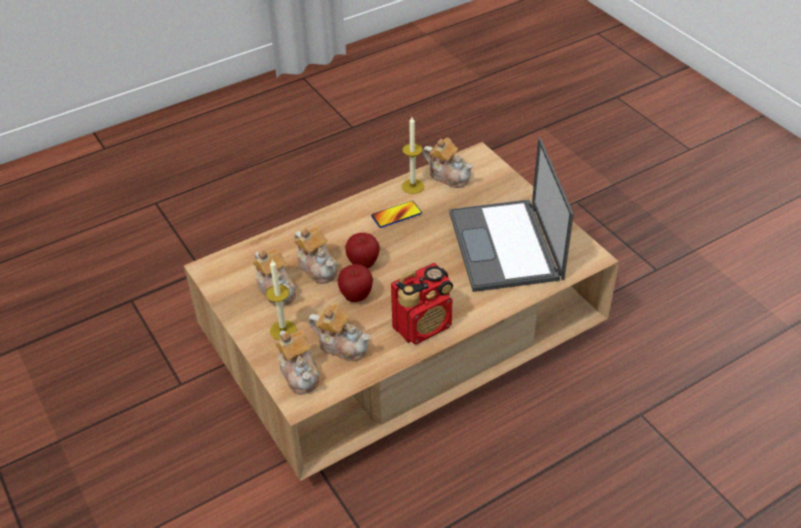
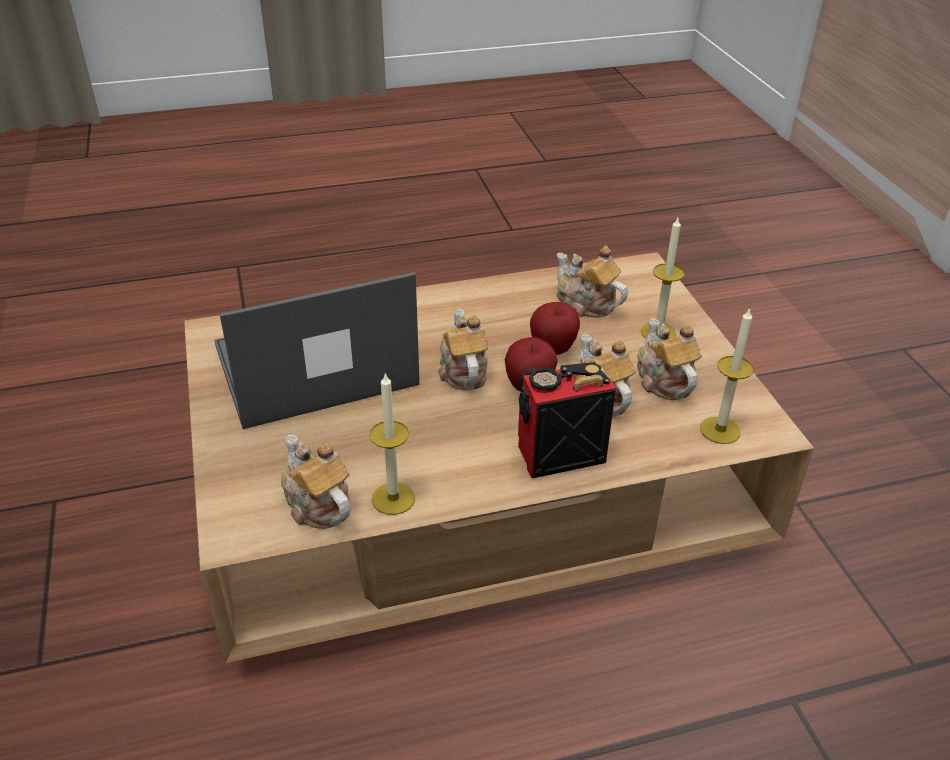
camera: 165 degrees left, 5 degrees down
teapot [275,331,319,395] -> teapot moved to [438,309,488,390]
phone [371,201,422,228] -> none
radio [391,263,453,345] -> radio moved to [518,362,616,478]
laptop [449,138,574,292] -> laptop turned 120 degrees counterclockwise [214,272,420,429]
none -> candle [700,307,754,444]

